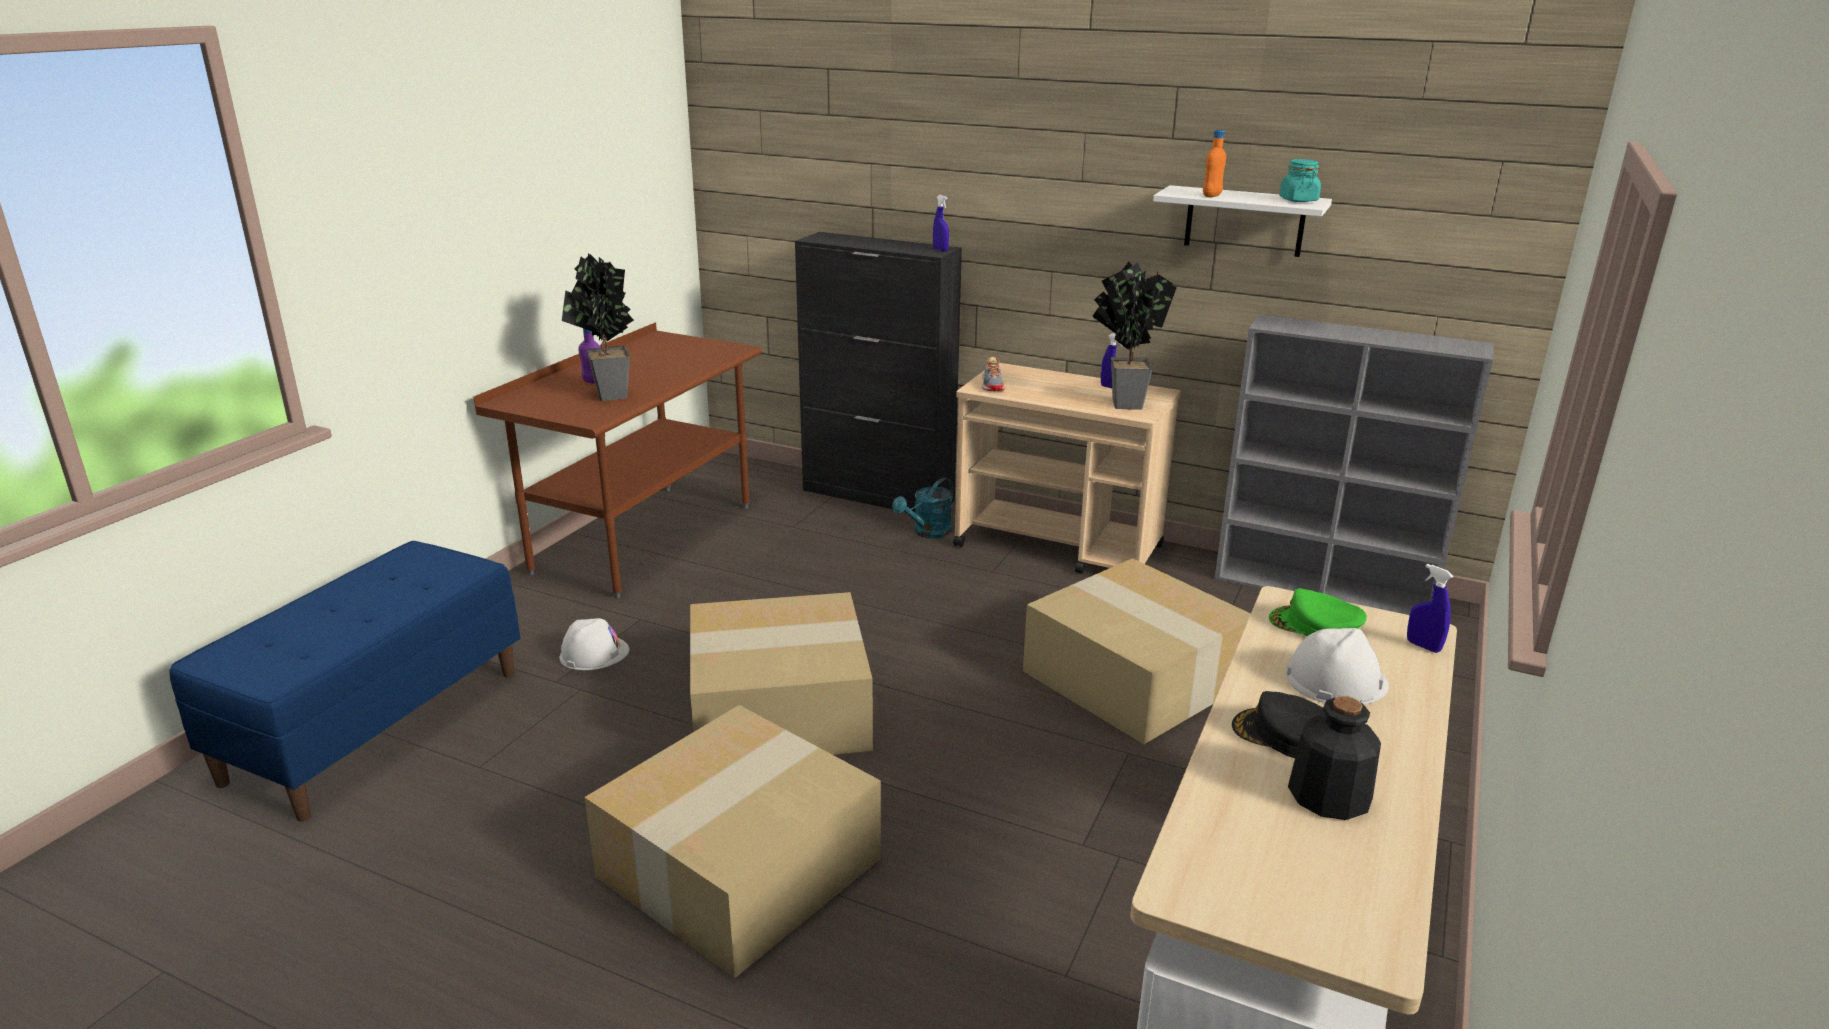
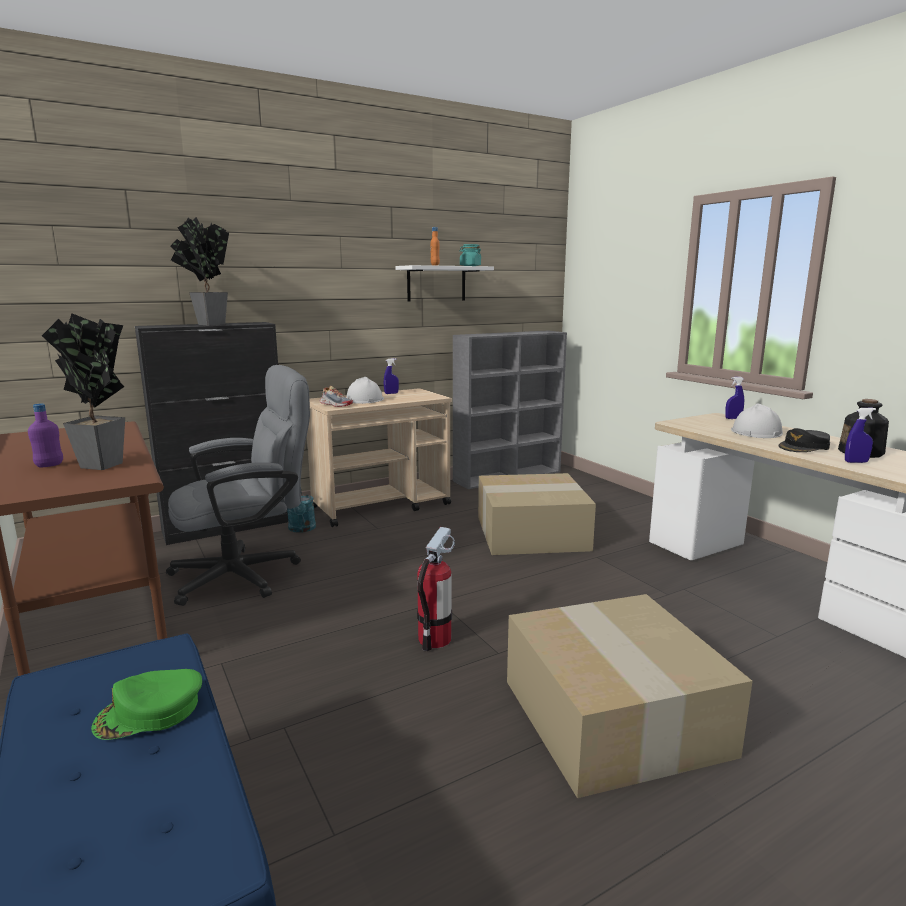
camera: 55 degrees left, 10 degrees down
white hard hat [559,618,630,670] -> white hard hat moved to [346,377,384,404]
cardboard box [690,592,873,755] -> fire extinguisher [417,527,455,651]
blue spray bottle [933,195,949,252] -> blue spray bottle moved to [845,408,876,463]
potted plant [1092,262,1177,410] -> potted plant moved to [170,217,229,325]
green cap [1269,588,1367,636] -> green cap moved to [91,669,202,740]
none -> grey office chair [166,365,310,606]

